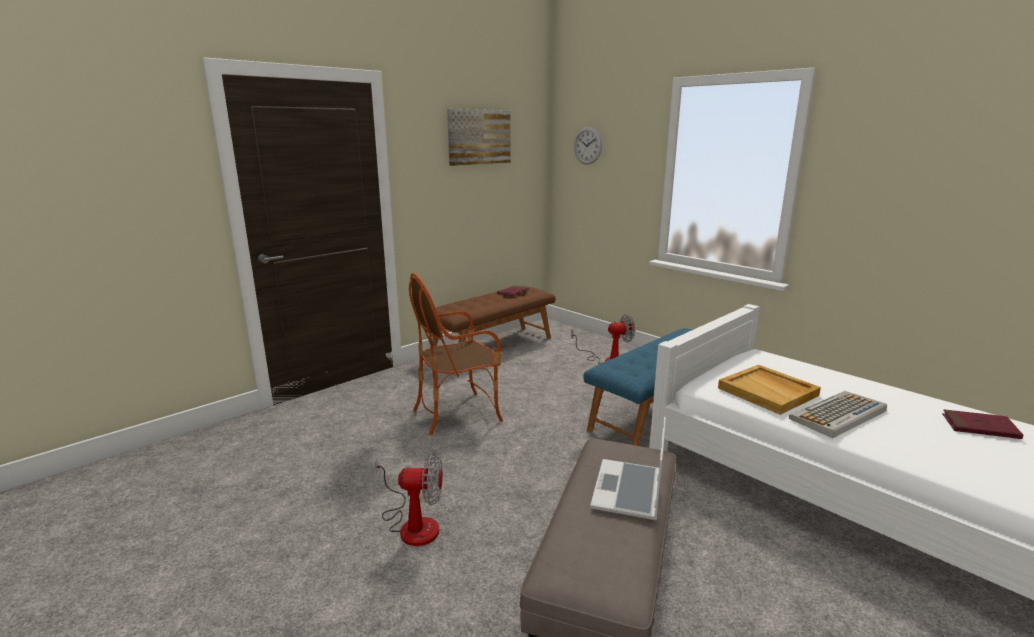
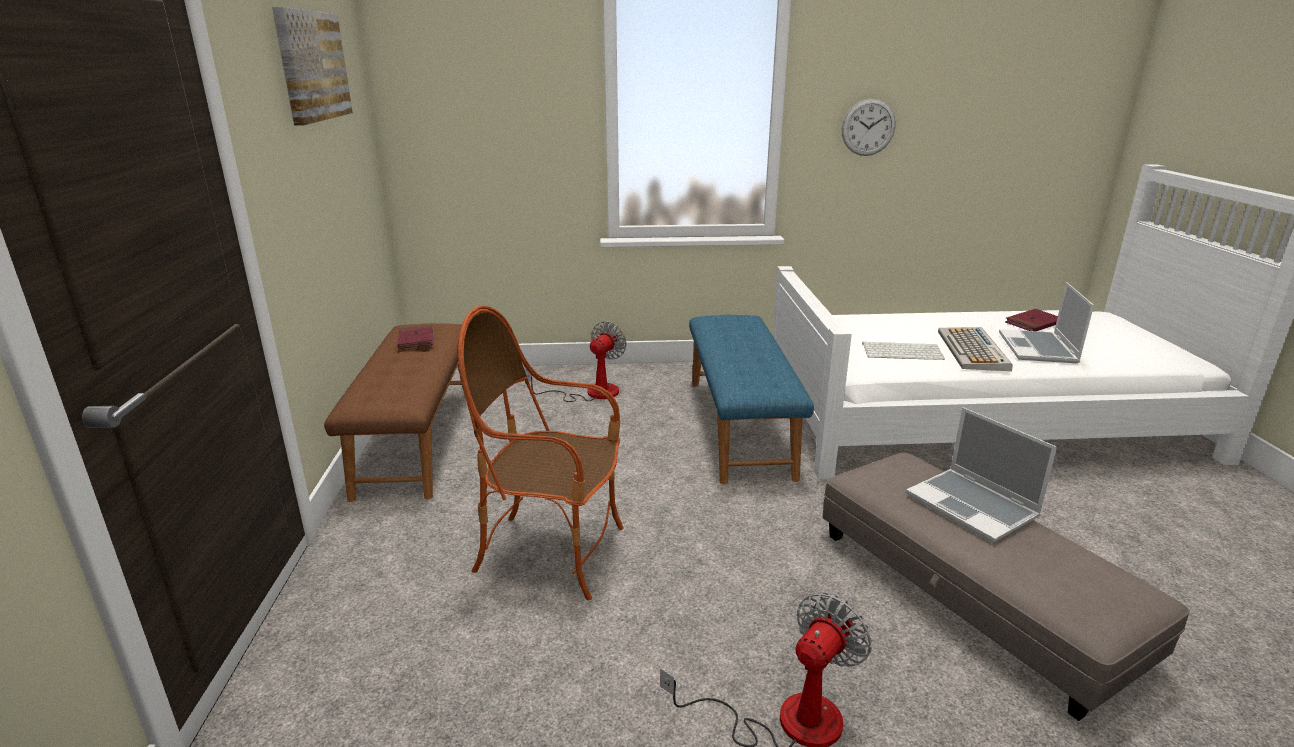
camera: 50 degrees left, 5 degrees up
armchair [409,273,503,435] -> armchair turned 90 degrees clockwise [457,305,624,600]
wall clock [574,127,602,165] -> wall clock moved to [842,99,896,156]
beige tray [718,365,821,415] -> keyboard [862,342,945,360]
none -> laptop [999,282,1094,363]

